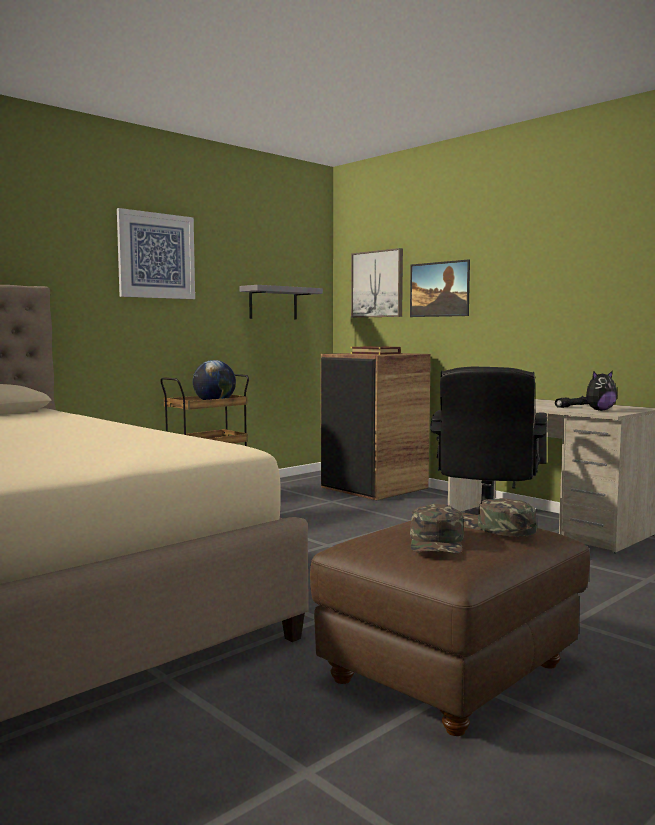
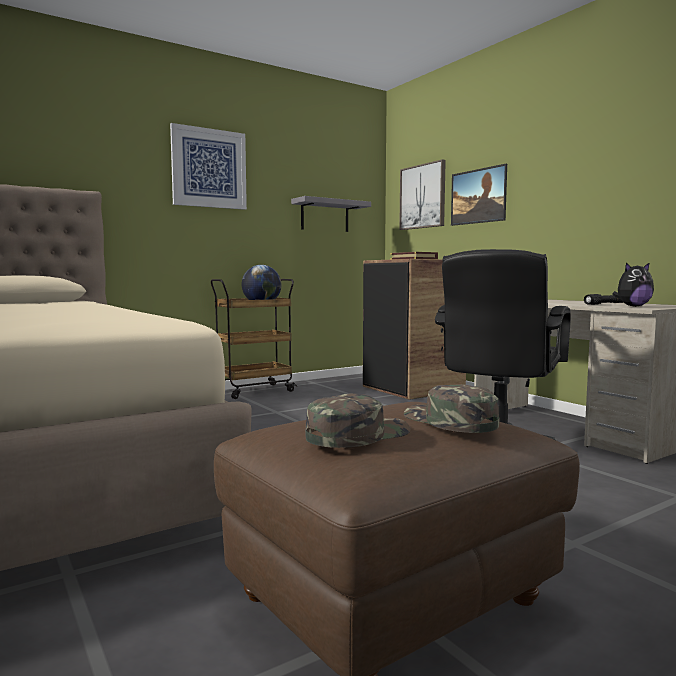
camera: 10 degrees right, 0 degrees up
green cap [410,504,464,554] -> green cap turned 150 degrees counterclockwise [305,393,410,448]

